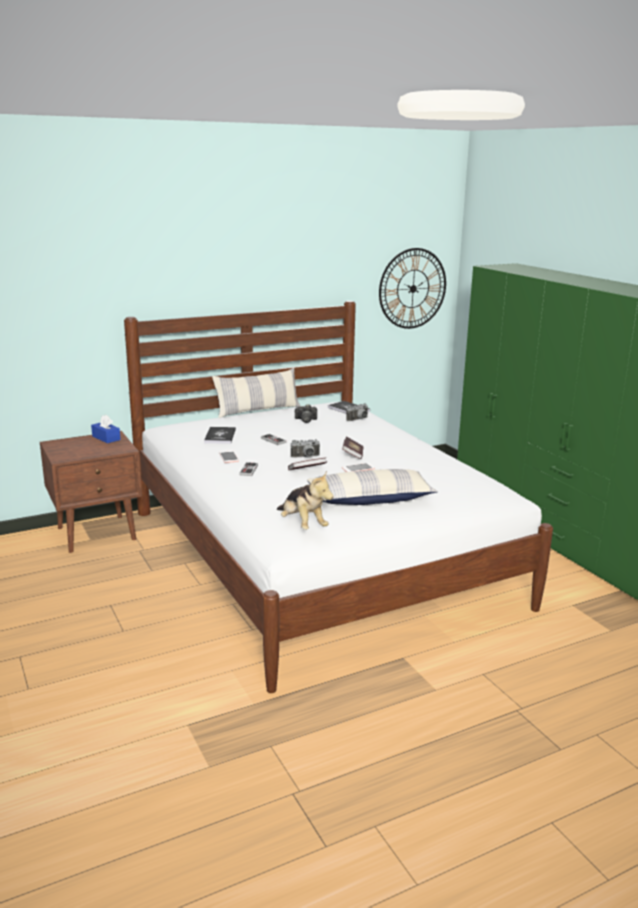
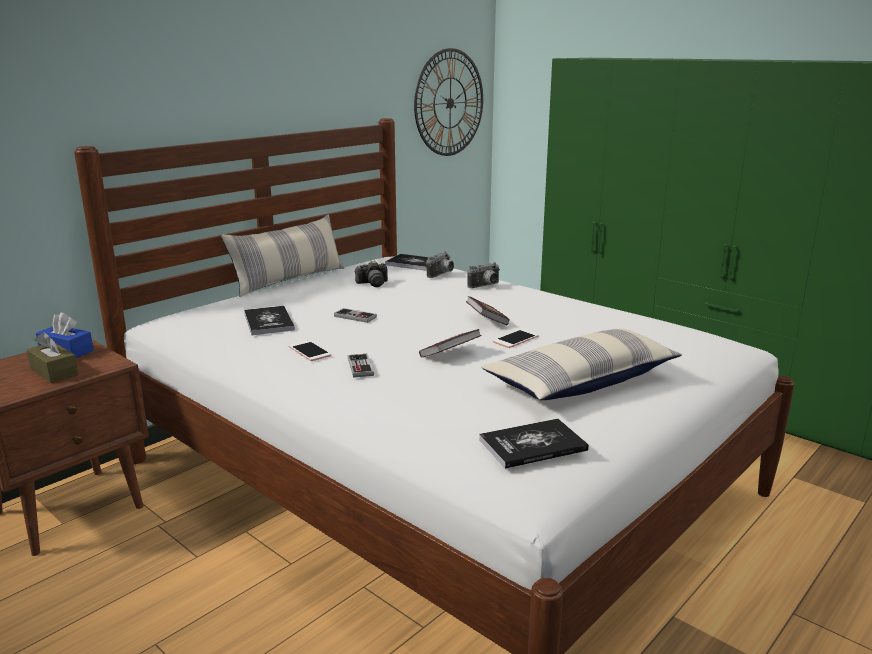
camera: 20 degrees left, 0 degrees up
plush toy [277,471,333,530] -> book [479,419,589,469]
camera [291,439,320,458] -> camera moved to [467,262,499,288]
none -> brown tissue box [26,332,79,383]

